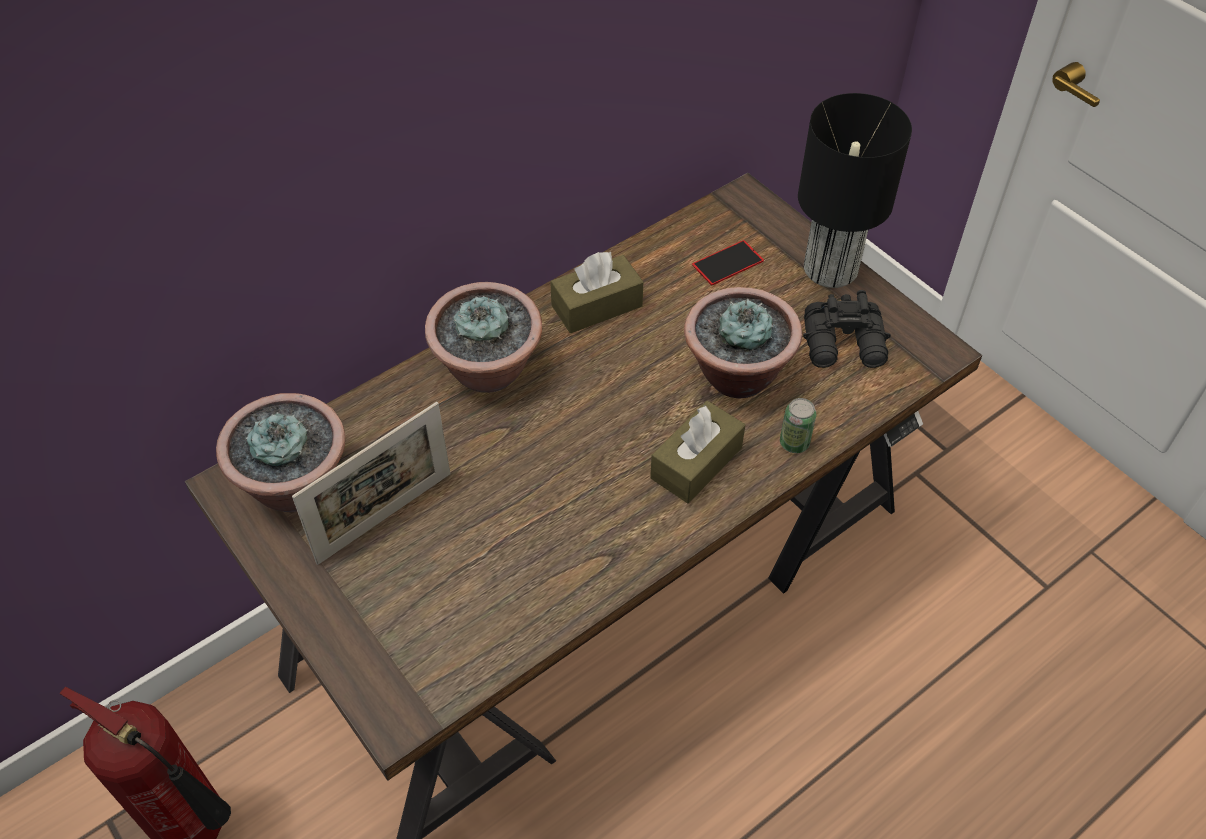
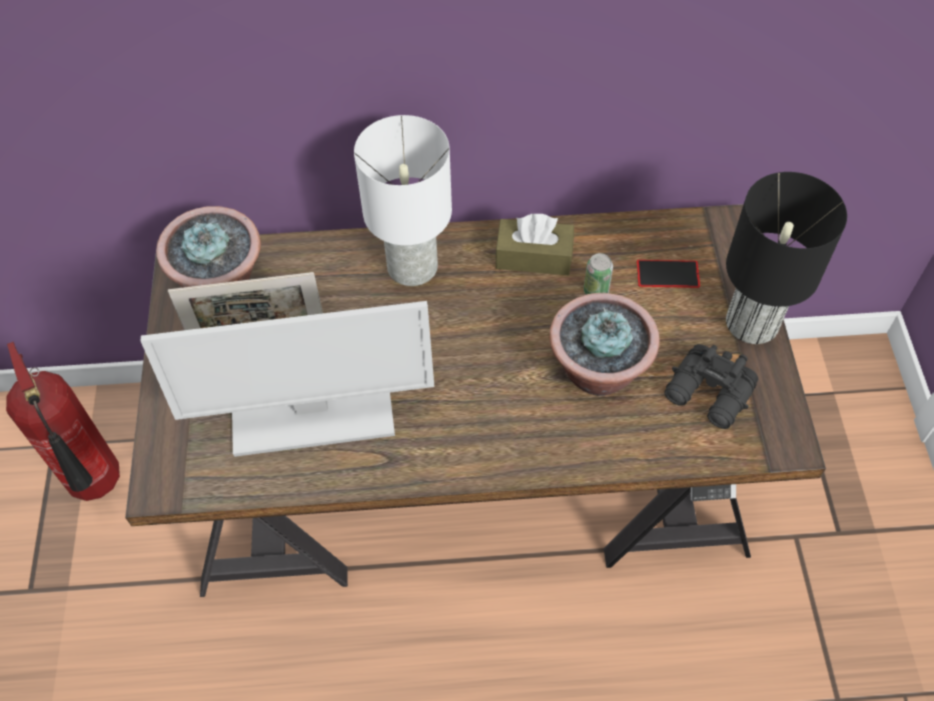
camera: 35 degrees right, 5 degrees up
potted plant [425,282,542,393] -> white table lamp [354,115,452,286]
brown tissue box [650,401,745,503] -> none
can [780,398,816,453] -> can moved to [584,253,613,295]
none -> monitor [141,301,434,457]

